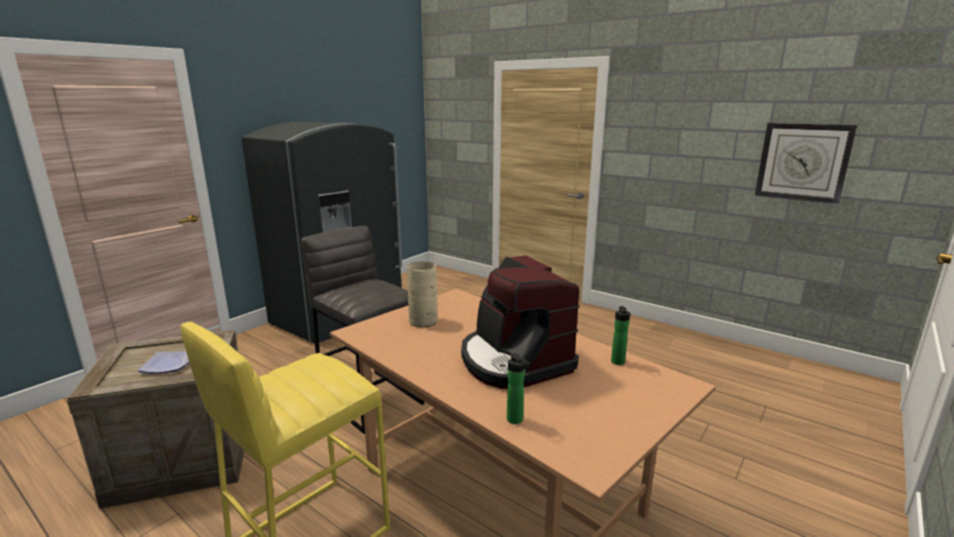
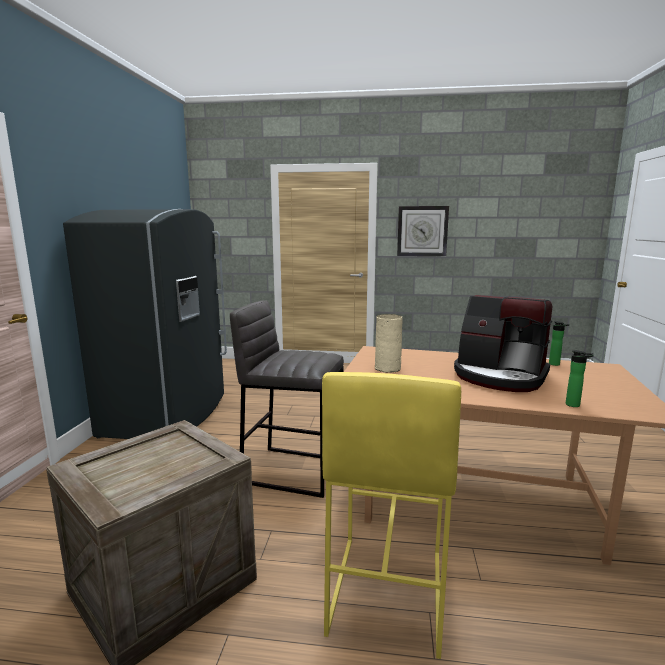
camera: 30 degrees left, 5 degrees down
plate [138,351,189,373] -> none
wall clock [755,123,857,204] -> wall clock moved to [397,206,449,256]

